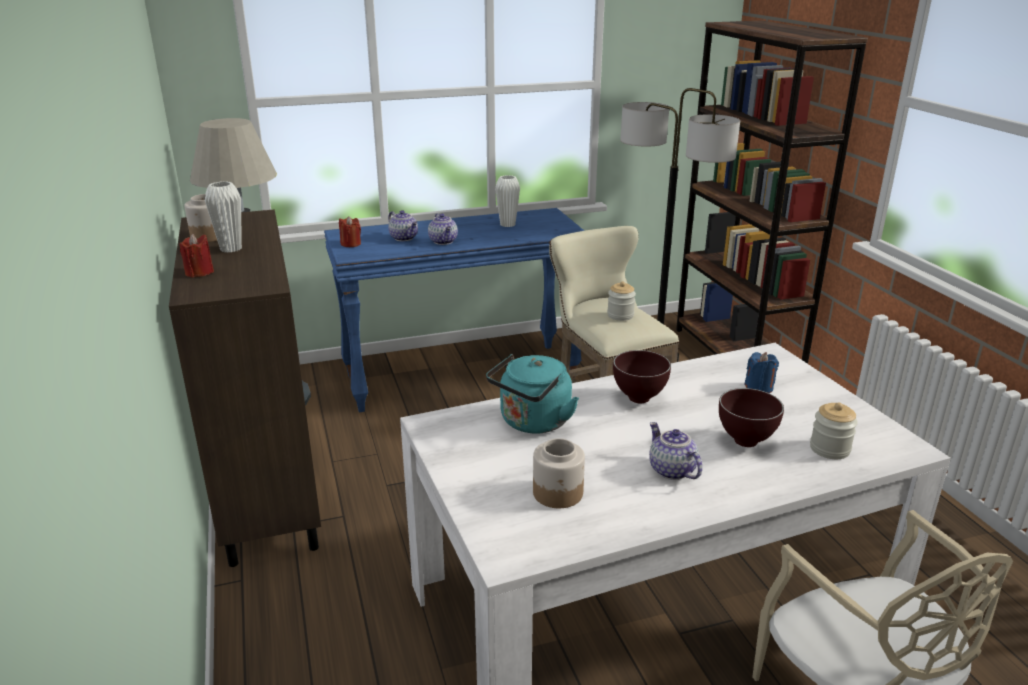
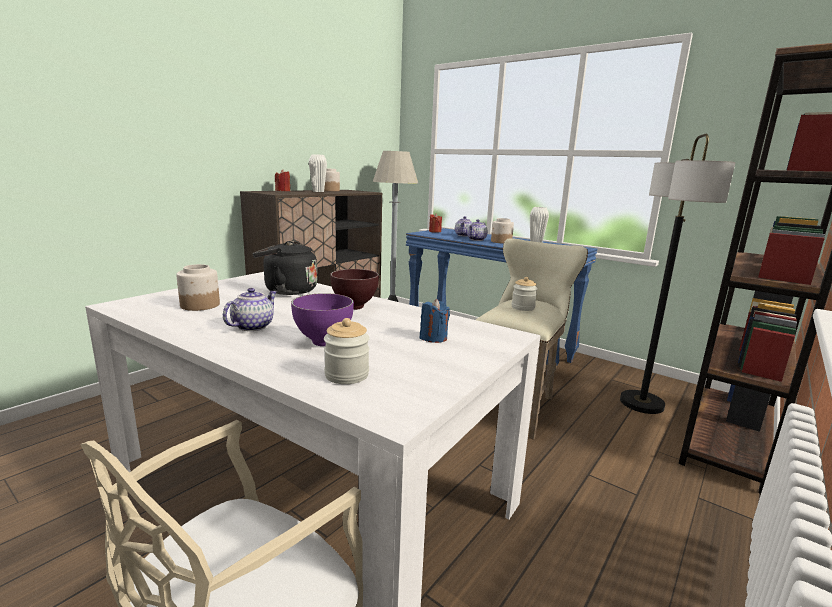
camera: 55 degrees right, 10 degrees down
turquoise kettle [486,354,579,434] -> black kettle [253,241,317,295]
brown bowl [719,388,784,447] -> purple bowl [291,293,354,346]
none -> jar [491,218,514,244]

